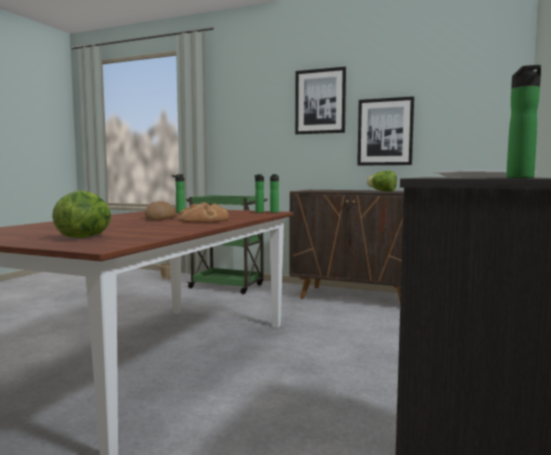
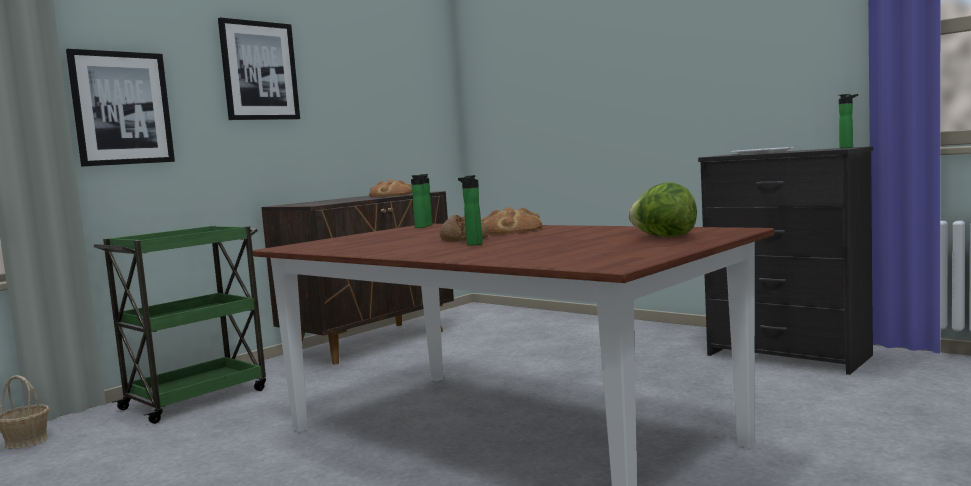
camera: 70 degrees left, 0 degrees up
bottle [171,174,185,213] -> bottle moved to [458,175,482,245]
picture [357,96,414,166] -> picture moved to [66,49,175,167]
lettuce [367,171,397,192] -> bread [369,180,412,197]

